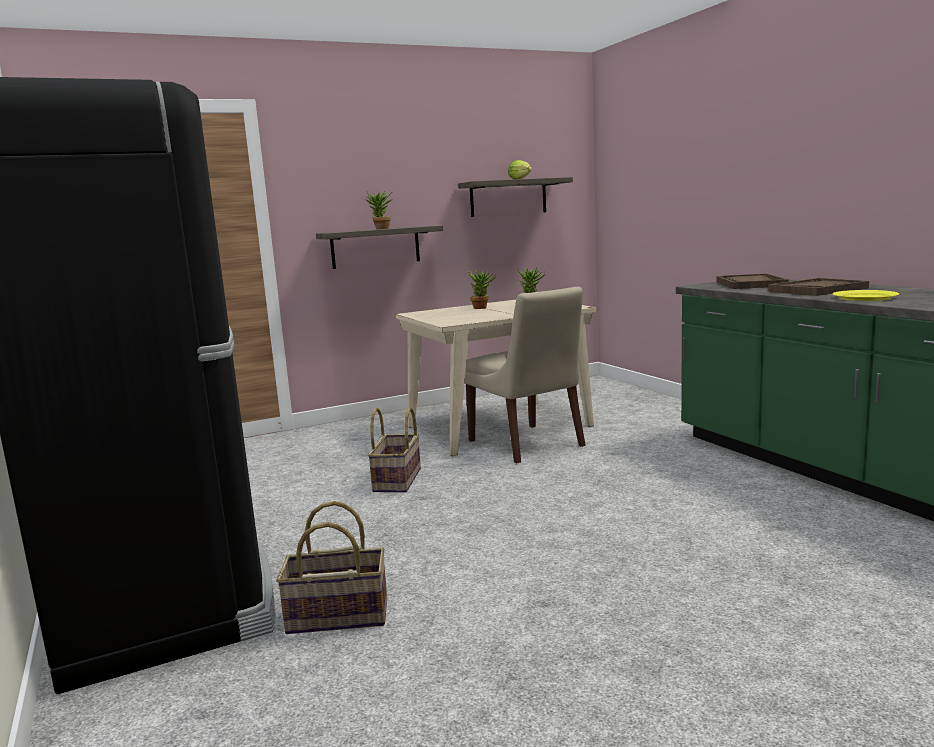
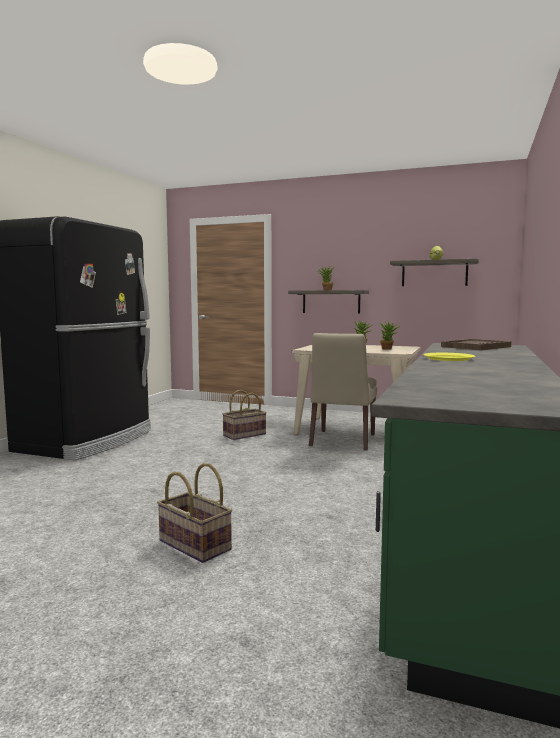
camera: 45 degrees right, 5 degrees down
basket [276,501,387,634] -> basket moved to [157,463,232,563]
brown tray [768,278,869,296] -> none

